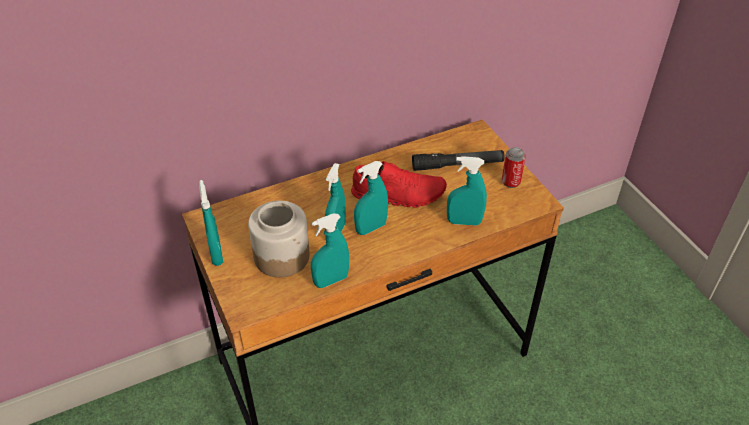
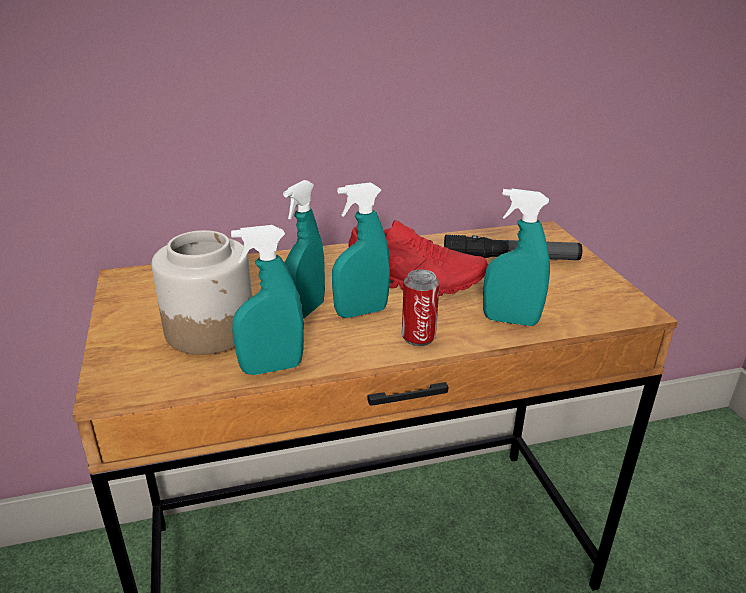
camera: 10 degrees right, 15 degrees down
turquoise spray bottle [199,180,223,266] -> none
can [502,147,526,188] -> can moved to [402,269,440,346]

